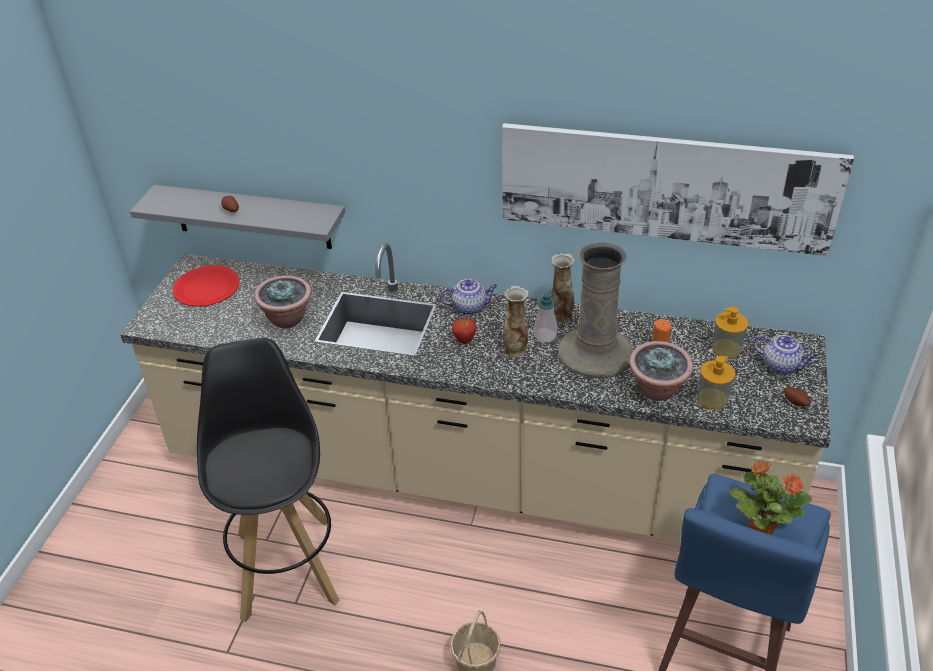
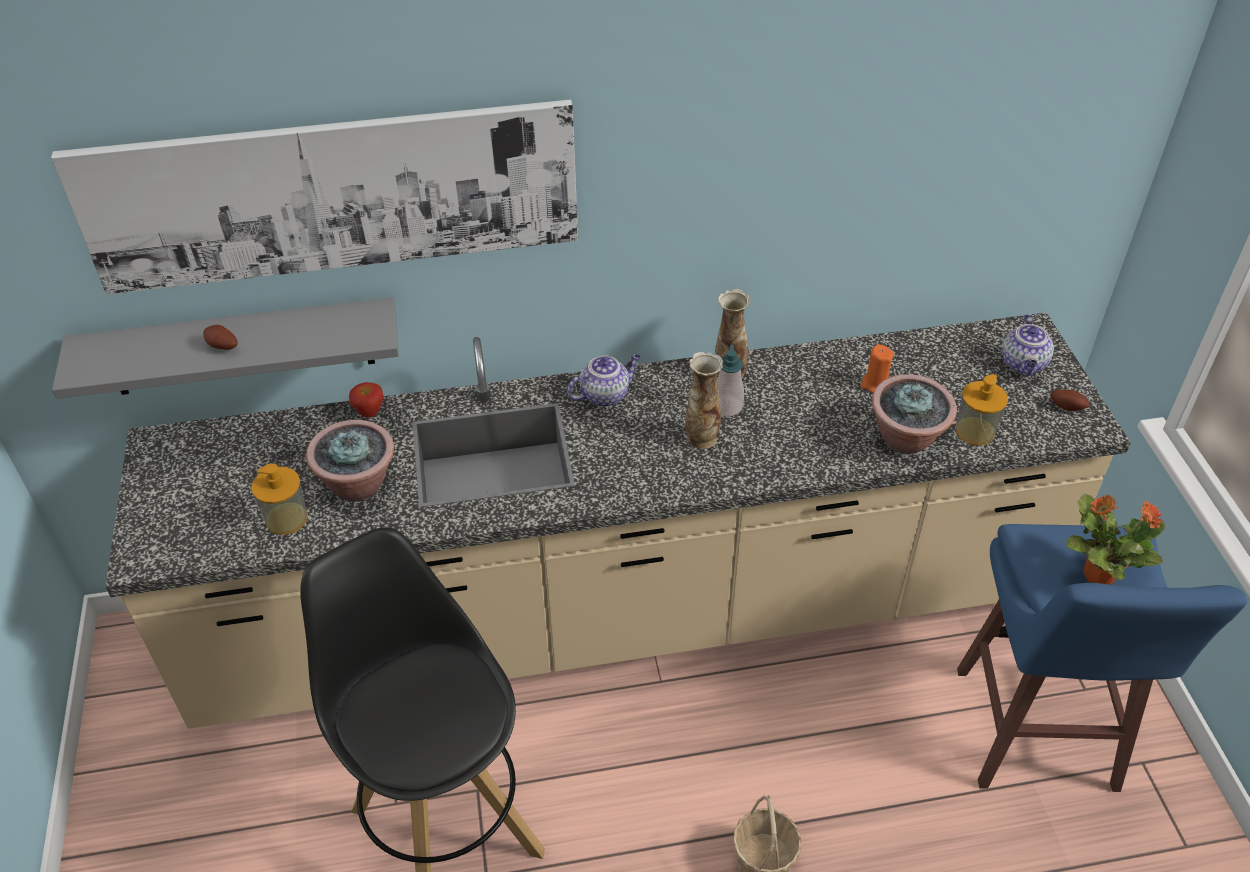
camera: 25 degrees left, 5 degrees up
red plate [173,265,239,307] -> none
apple [452,318,477,344] -> apple moved to [349,382,383,417]
picture [502,123,854,256] -> picture moved to [51,100,578,294]
beige vase [559,242,633,379] -> none
soap dispenser [712,307,748,358] -> soap dispenser moved to [251,463,308,535]
teapot [753,334,817,374] -> teapot turned 90 degrees clockwise [1002,314,1054,376]

